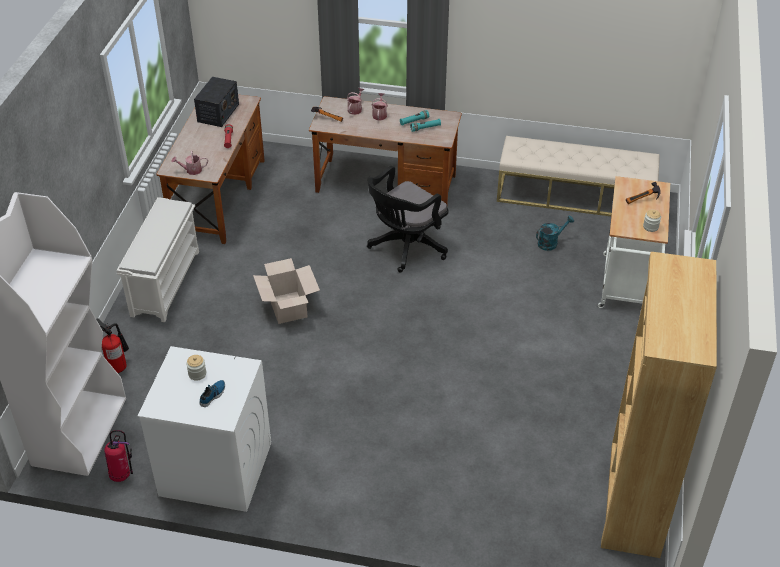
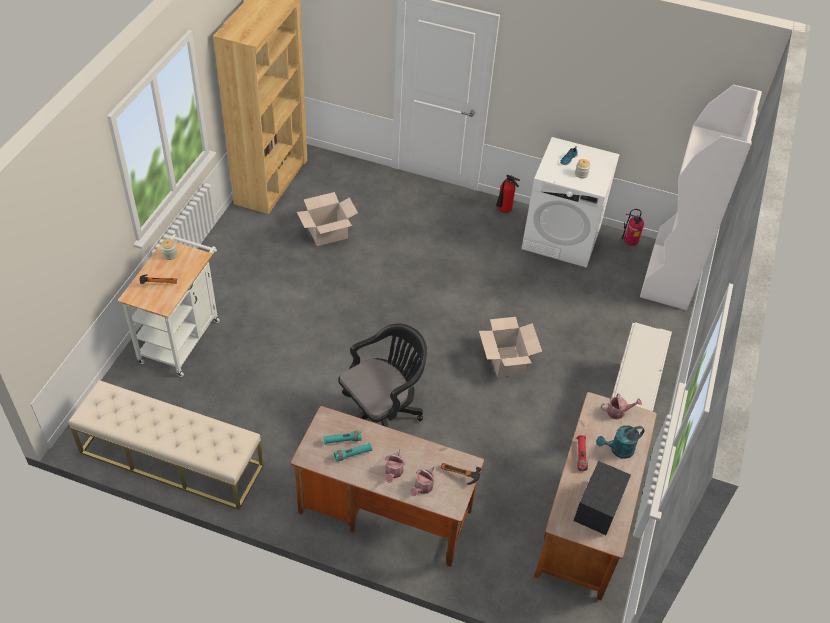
camera: 175 degrees left, 5 degrees up
fire extinguisher [96,318,129,373] -> fire extinguisher moved to [496,175,520,213]
turquoise watering can [536,216,574,251] -> turquoise watering can moved to [596,425,644,459]
none -> cardboard box [297,192,358,246]

